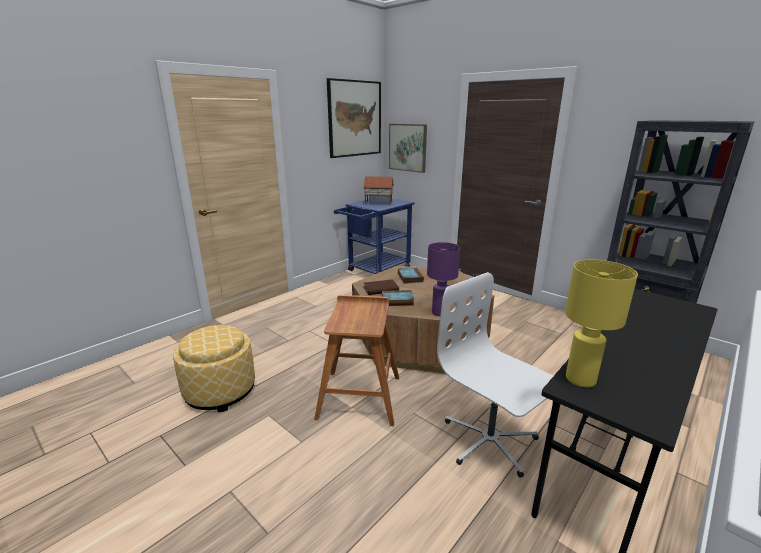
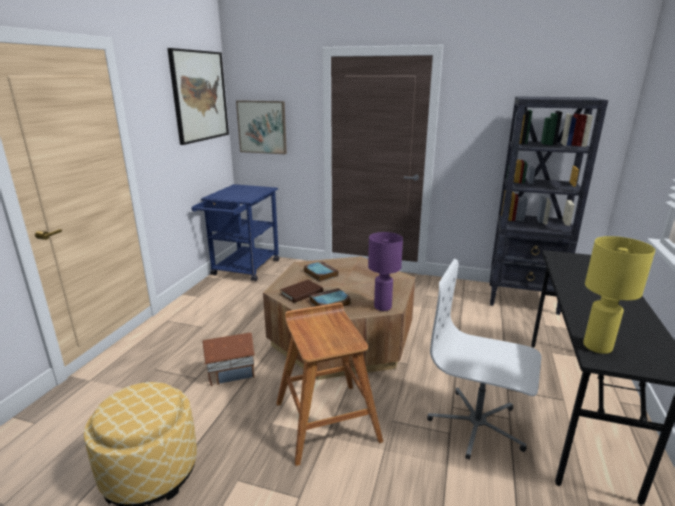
camera: 25 degrees left, 0 degrees up
toy house [363,176,394,205] -> toy house moved to [202,332,255,386]

